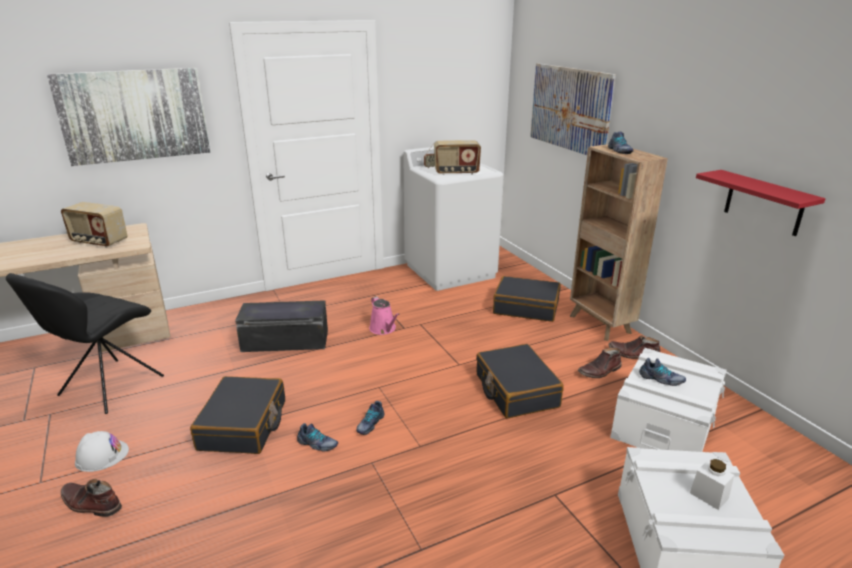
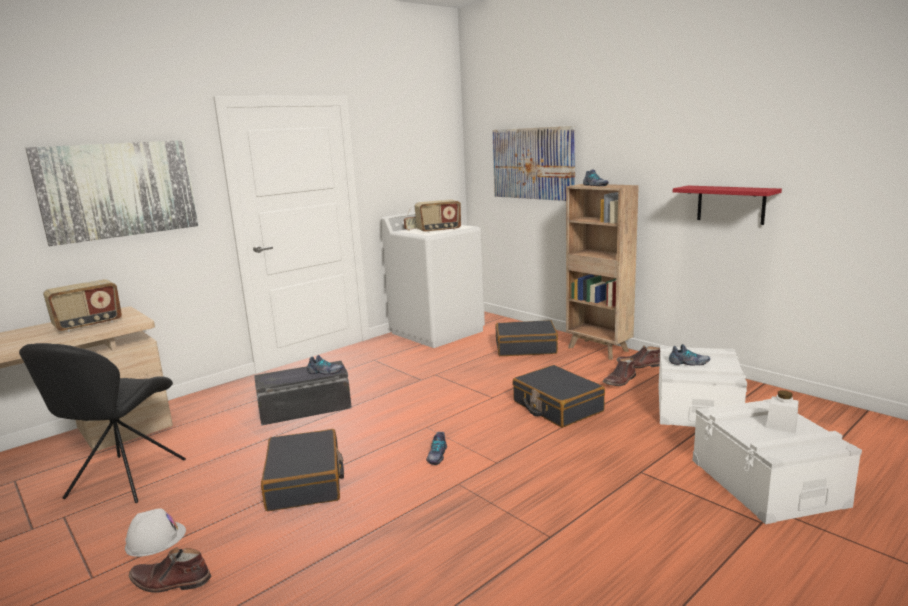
camera: 15 degrees left, 10 degrees down
radio [61,202,127,248] -> radio turned 45 degrees counterclockwise [43,279,122,332]
shoe [297,423,338,451] -> shoe moved to [307,355,343,374]
pink watering can [369,296,400,335] -> none

